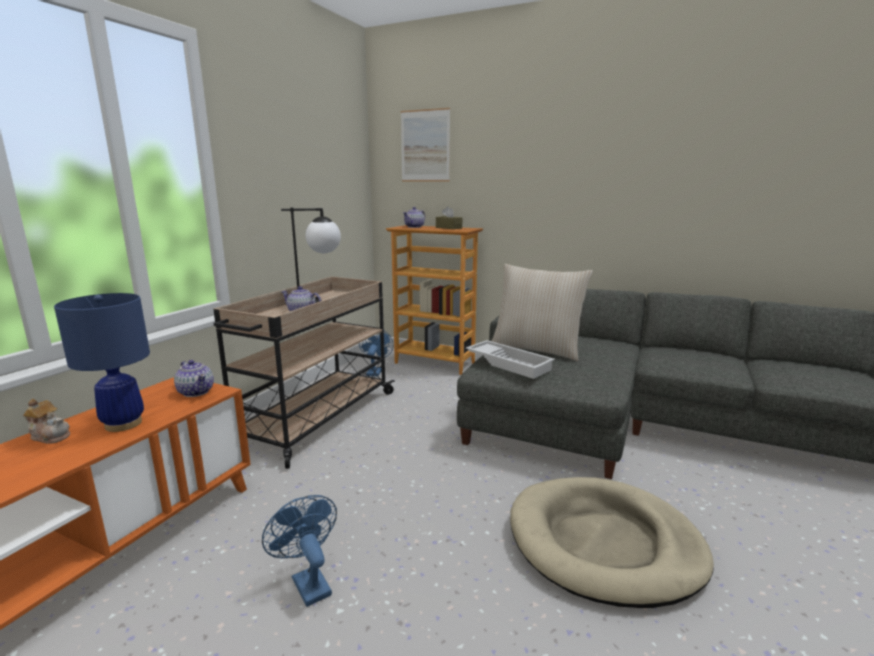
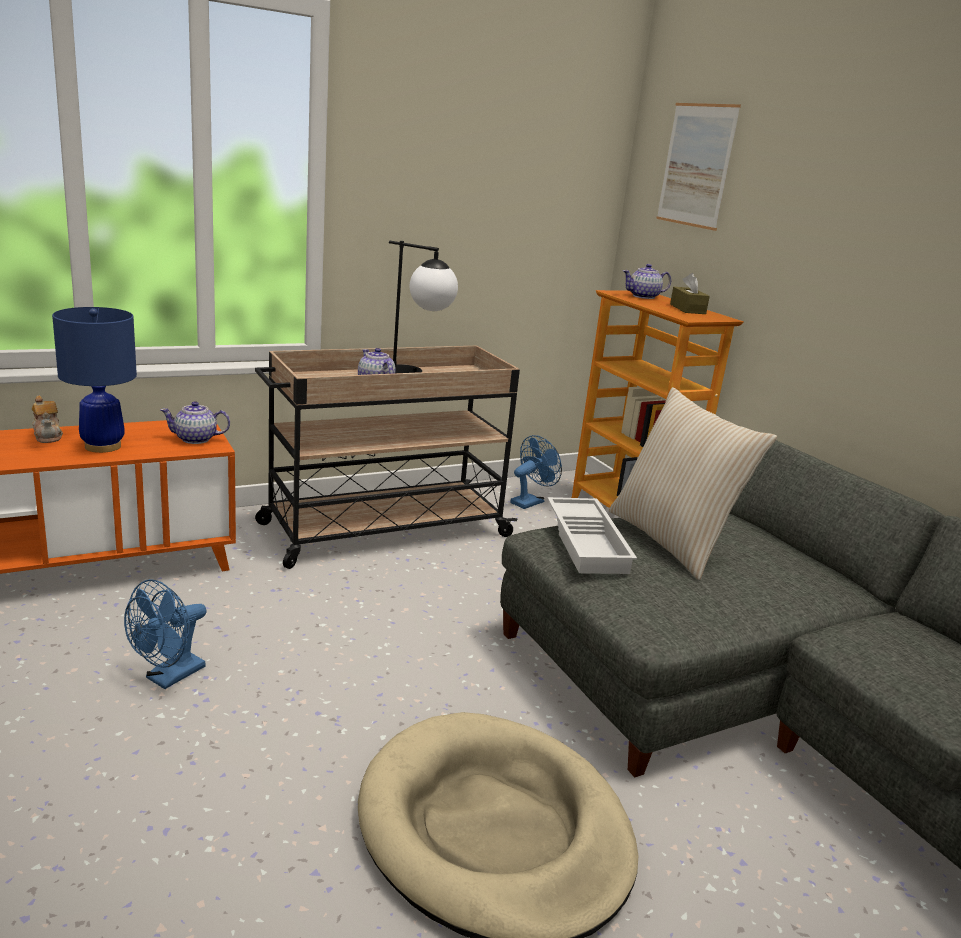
camera: 35 degrees right, 5 degrees up
teapot [174,360,214,397] -> teapot turned 90 degrees clockwise [160,401,230,444]
blue fan [262,495,337,607] -> blue fan turned 150 degrees counterclockwise [124,579,207,689]

